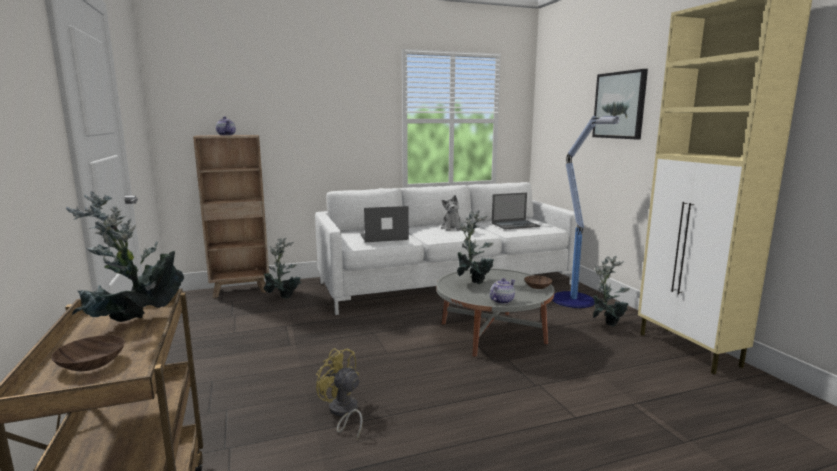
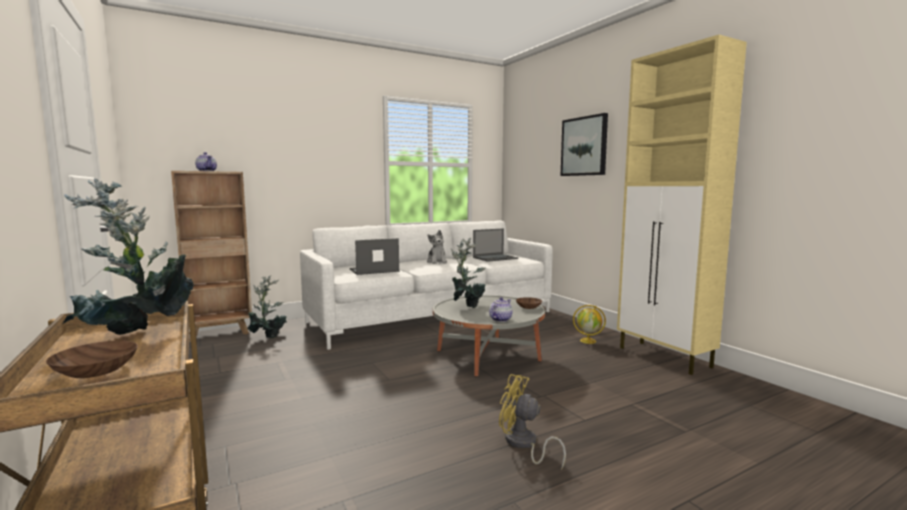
camera: 10 degrees left, 5 degrees down
yellow fan [316,348,363,440] -> yellow fan moved to [499,374,566,470]
floor lamp [552,116,620,308] -> none
potted plant [593,256,630,327] -> globe [573,305,606,344]

